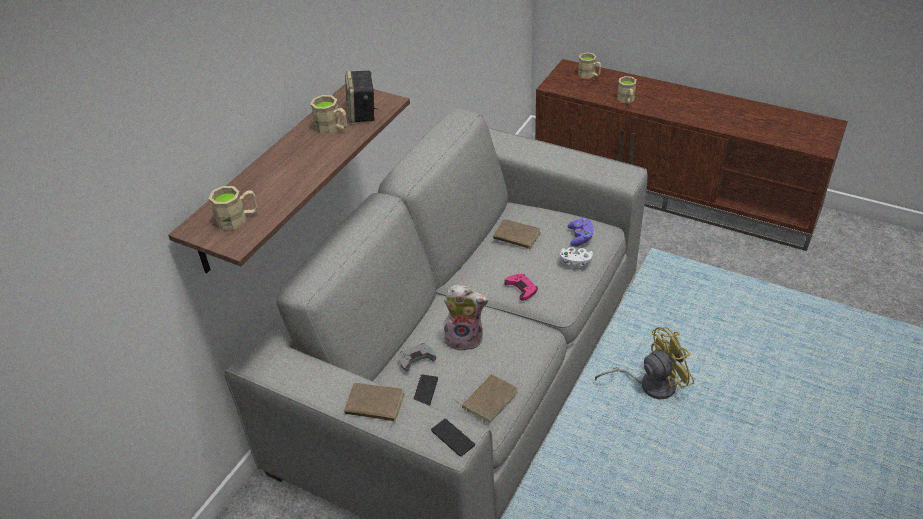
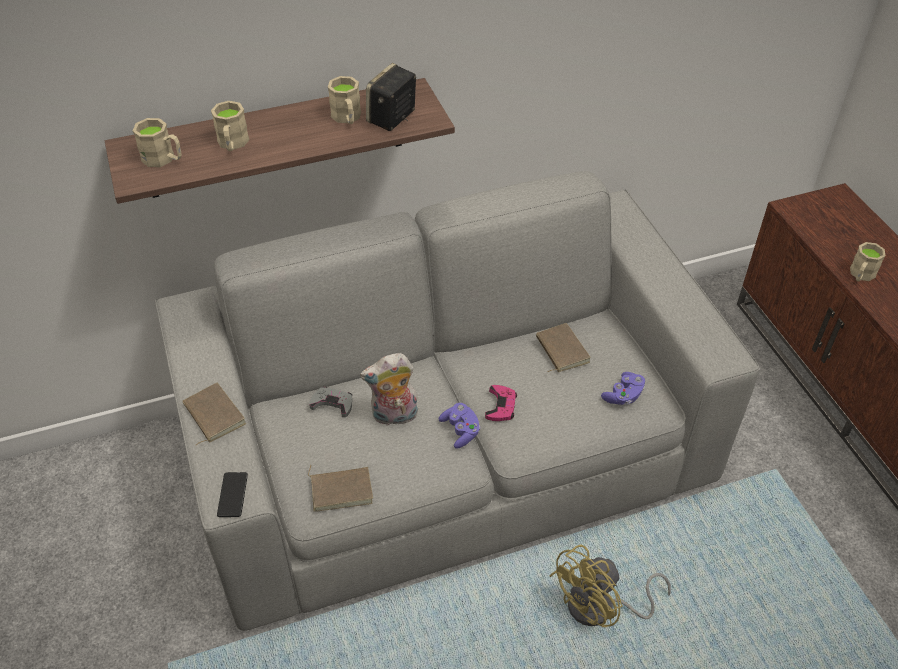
camera: 40 degrees right, 5 degrees up
phone [413,375,438,406] -> none
plush toy [444,285,488,351] -> plush toy turned 120 degrees clockwise [360,353,418,426]
white game controller [560,247,593,268] -> none
beige mug [578,52,601,79] -> beige mug moved to [211,101,250,151]
yellow fan [595,327,694,399] -> yellow fan turned 120 degrees clockwise [549,545,671,627]
none -> purple game controller [438,403,480,449]

